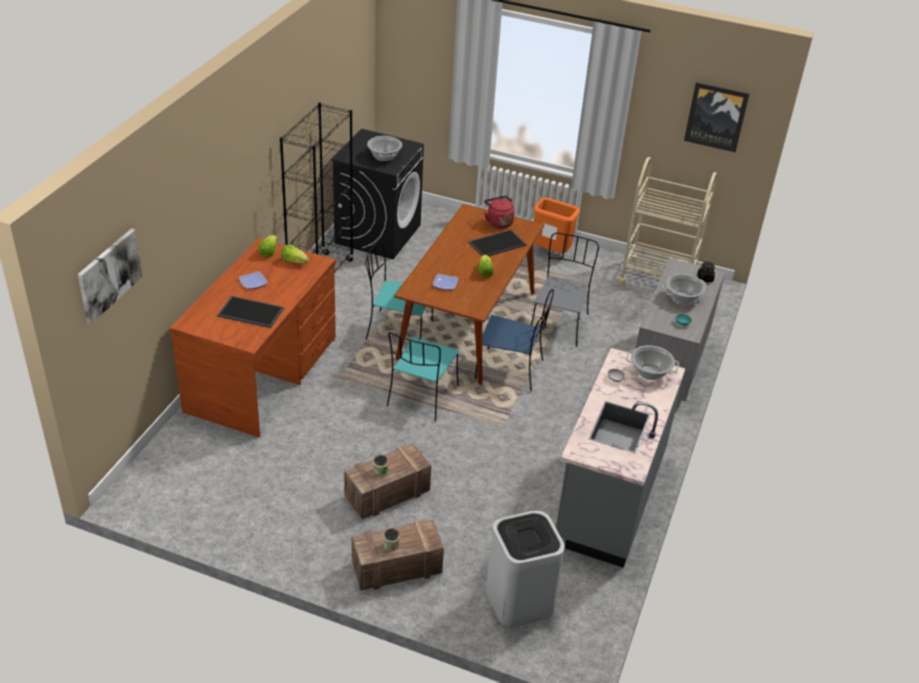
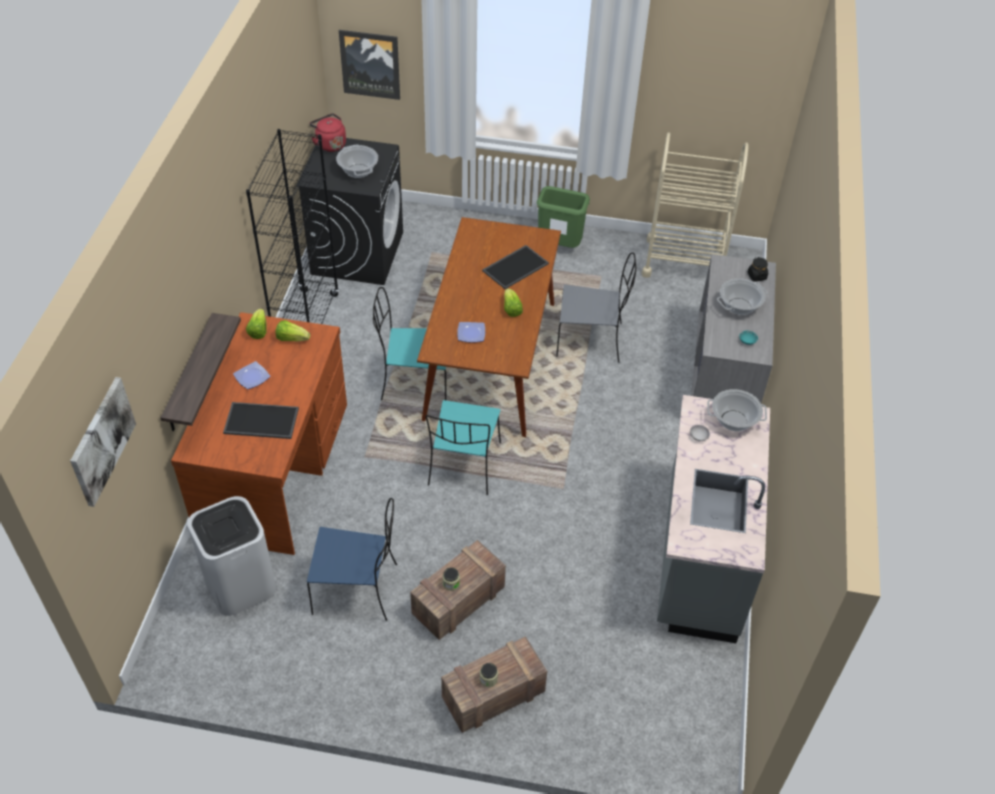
camera: 10 degrees left, 10 degrees up
blue chair [475,289,554,391] -> blue chair moved to [307,498,397,621]
red kettle [484,196,515,228] -> red kettle moved to [309,113,346,152]
white trash can [486,510,565,627] -> white trash can moved to [187,496,276,616]
grey chair [531,233,599,347] -> grey chair turned 90 degrees clockwise [556,252,636,362]
orange trash can [533,197,580,253] -> green trash can [537,186,590,248]
picture [684,82,750,152] -> picture moved to [339,30,400,100]
none -> shelf [161,313,241,431]

